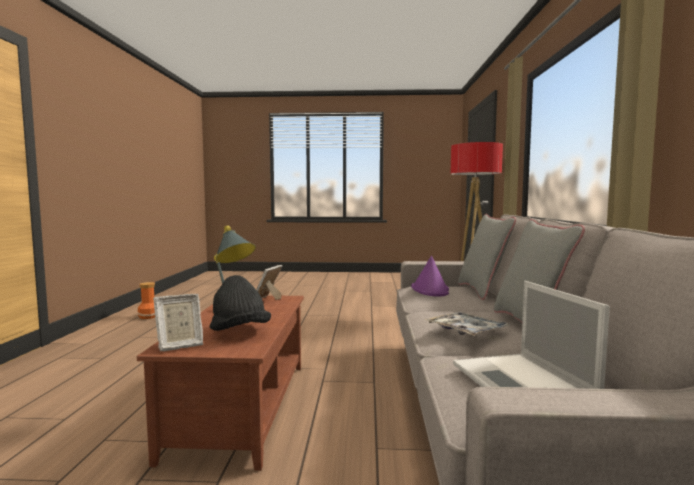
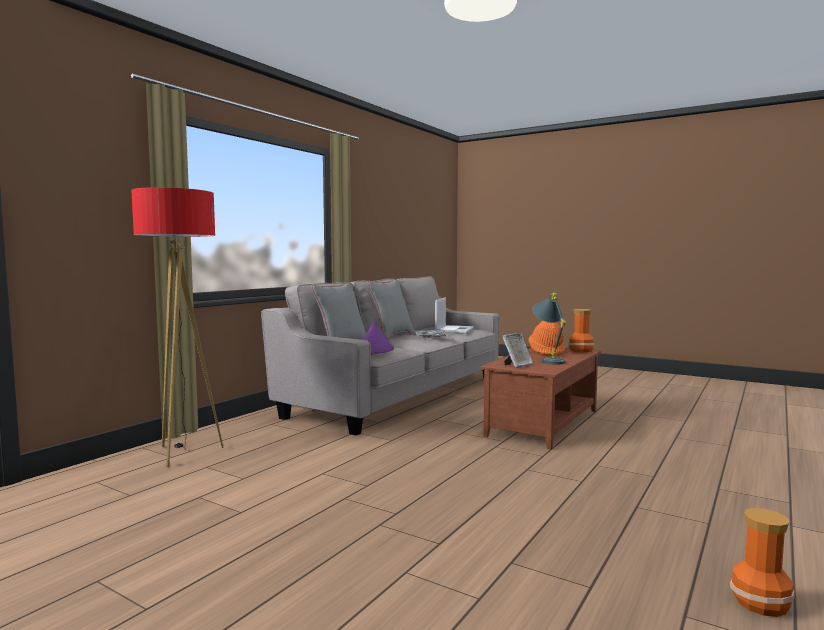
camera: 150 degrees left, 0 degrees up
picture frame [153,294,203,351] -> vase [569,309,594,353]
black hat [210,275,271,331] -> orange hat [528,321,565,355]

